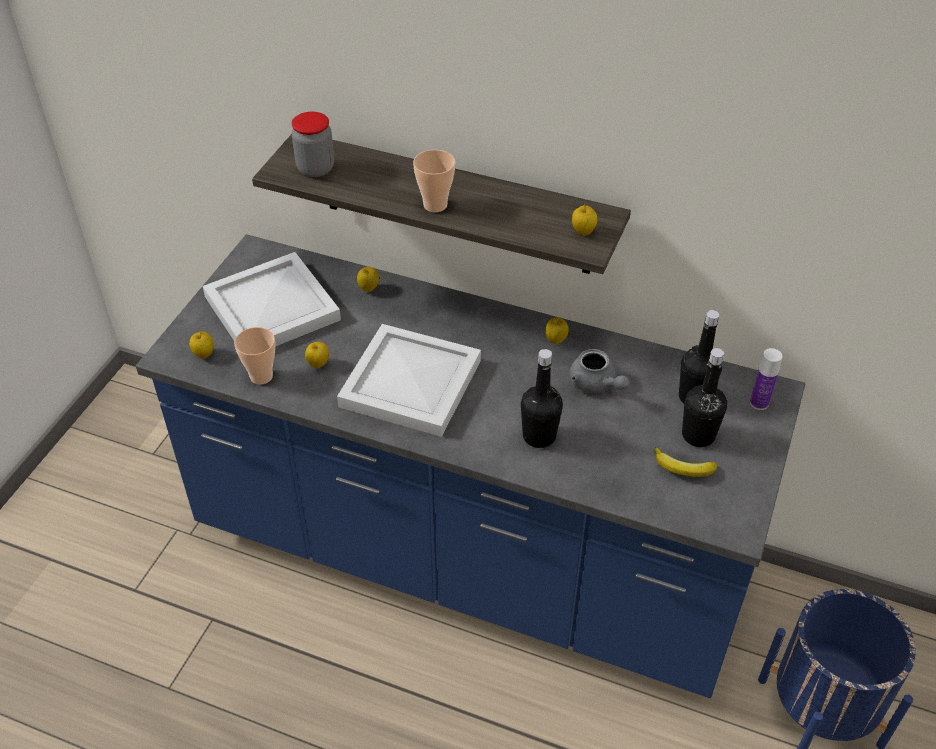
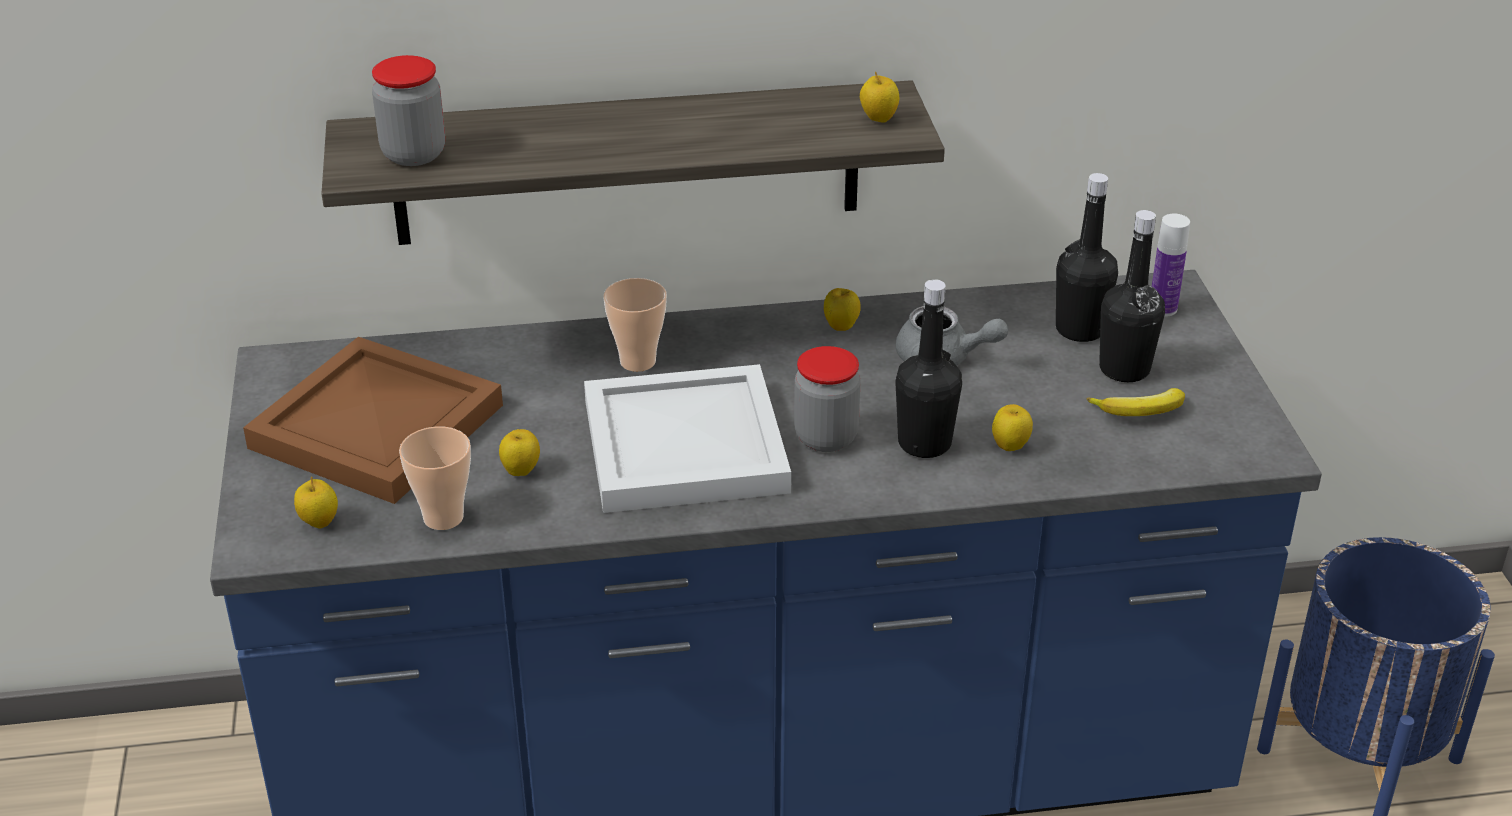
camera: 30 degrees left, 10 degrees down
white tray [203,252,341,346] -> brown tray [243,337,503,504]
apple [357,267,379,292] -> apple moved to [992,404,1033,451]
cup [413,150,455,212] -> cup moved to [603,278,667,372]
none -> jar [794,346,861,452]

